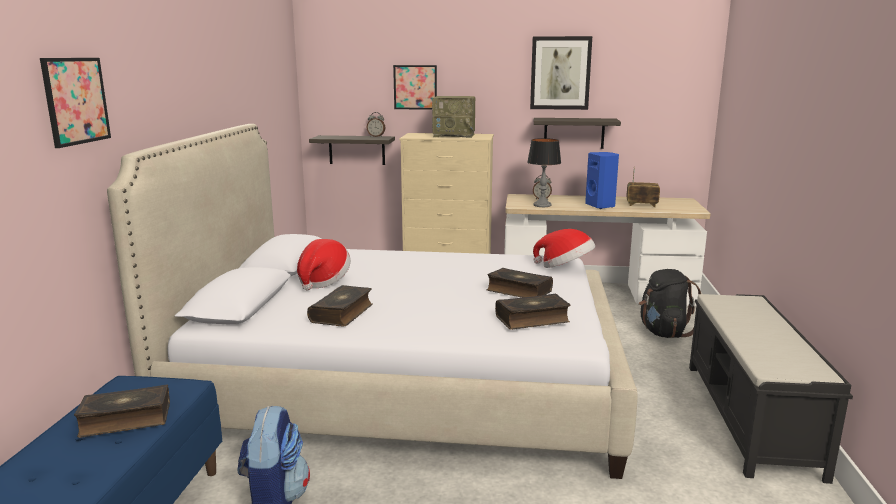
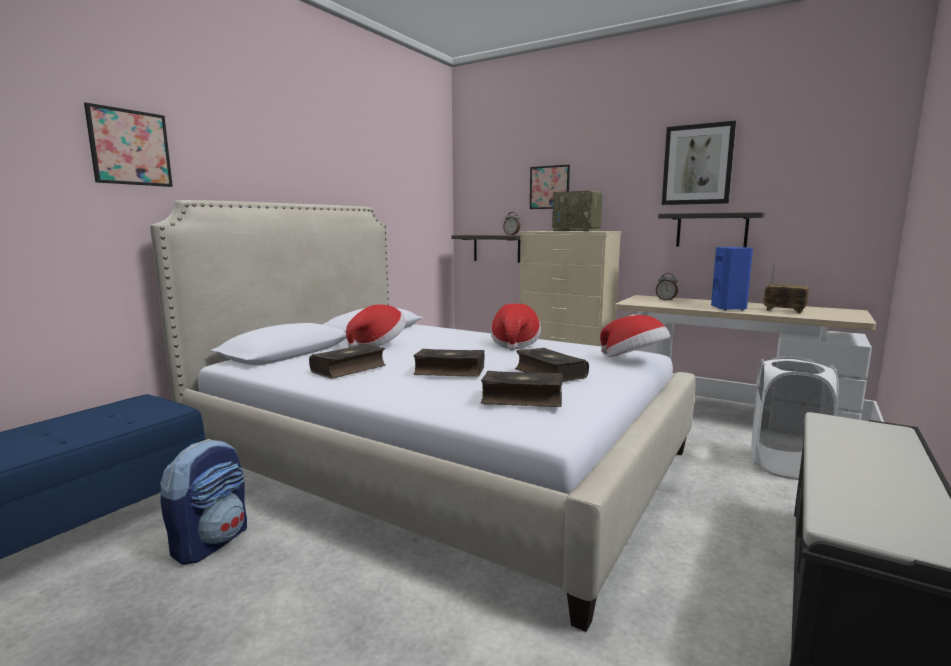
camera: 25 degrees right, 5 degrees down
book [74,385,170,438] -> book moved to [413,349,484,377]
table lamp [527,138,561,207] -> none
black backpack [639,269,701,338] -> white laundry basket [751,356,838,480]
none -> hat [491,304,541,350]

